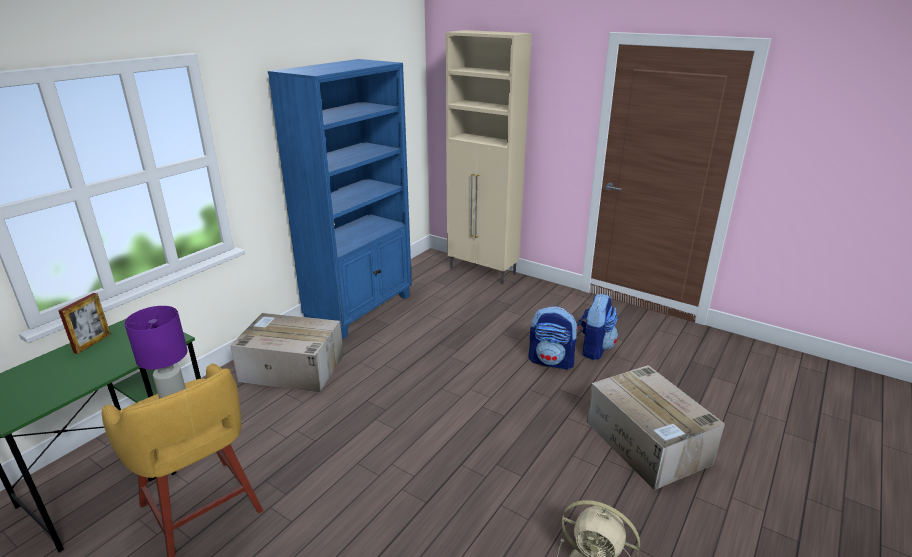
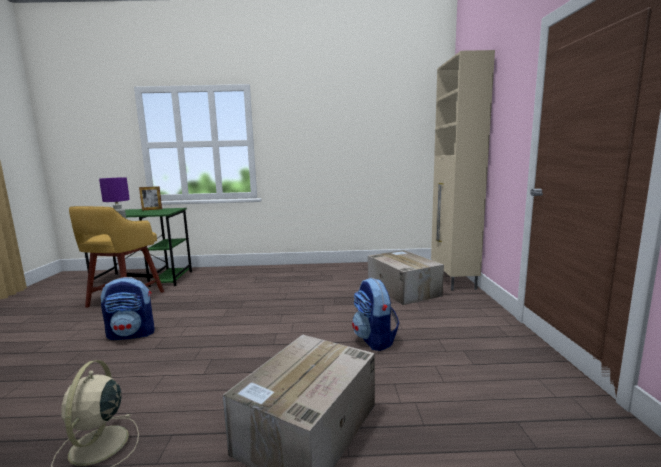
camera: 55 degrees right, 15 degrees down
cardboard box [230,313,344,392] -> cardboard box moved to [368,250,444,305]
blue bookcase [268,59,412,339] -> none
backpack [577,294,618,360] -> backpack moved to [101,277,154,340]

